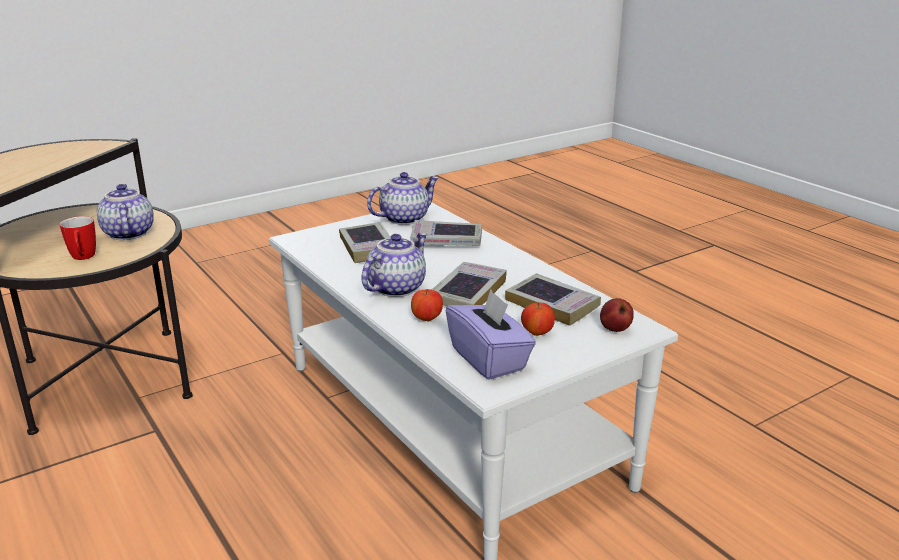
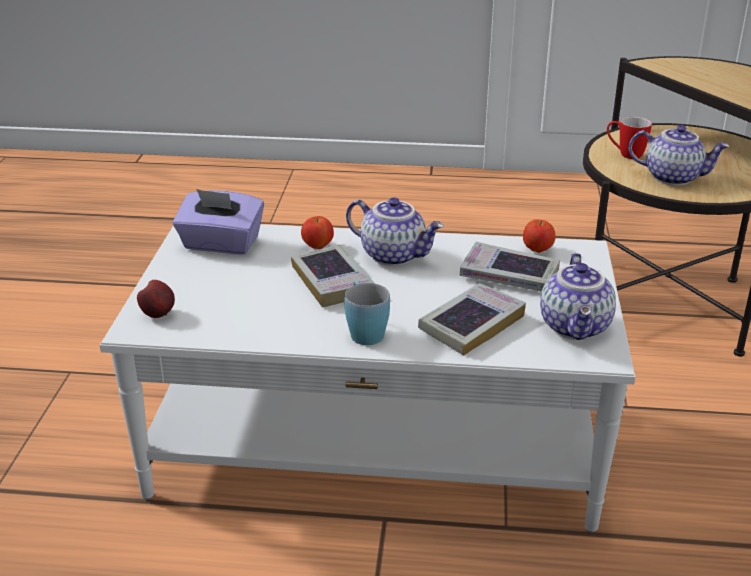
camera: 130 degrees right, 5 degrees up
teapot [361,233,427,297] -> teapot turned 45 degrees counterclockwise [346,197,444,266]
book [505,273,601,326] -> none
apple [521,302,555,336] -> apple moved to [523,220,555,253]
none -> blue mug [344,281,390,345]

